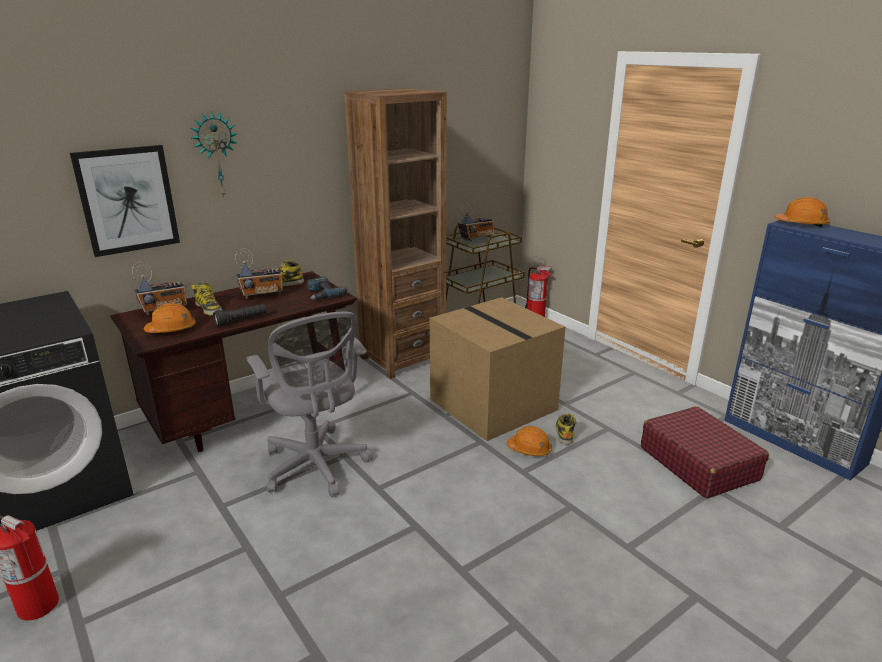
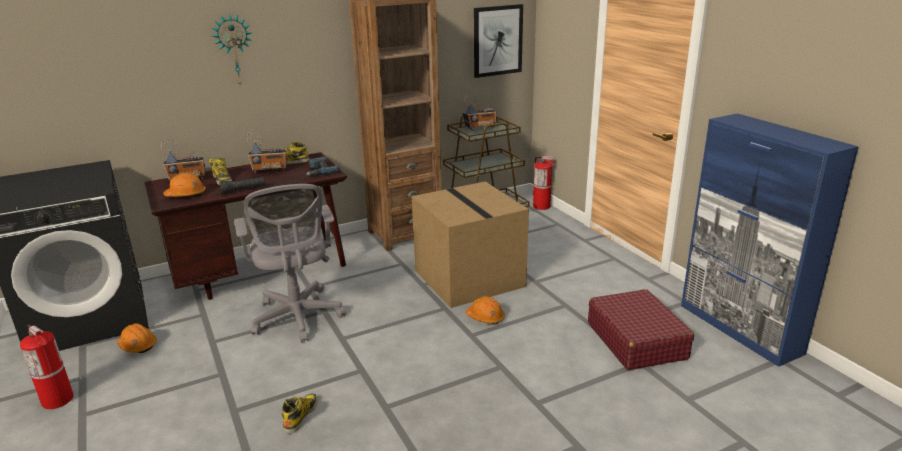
camera: 10 degrees right, 0 degrees up
picture [70,145,180,257] -> picture moved to [474,4,523,78]
boot [556,414,576,444] -> boot moved to [282,393,318,434]
orange hard hat [775,197,830,228] -> orange hard hat moved to [117,324,157,353]

